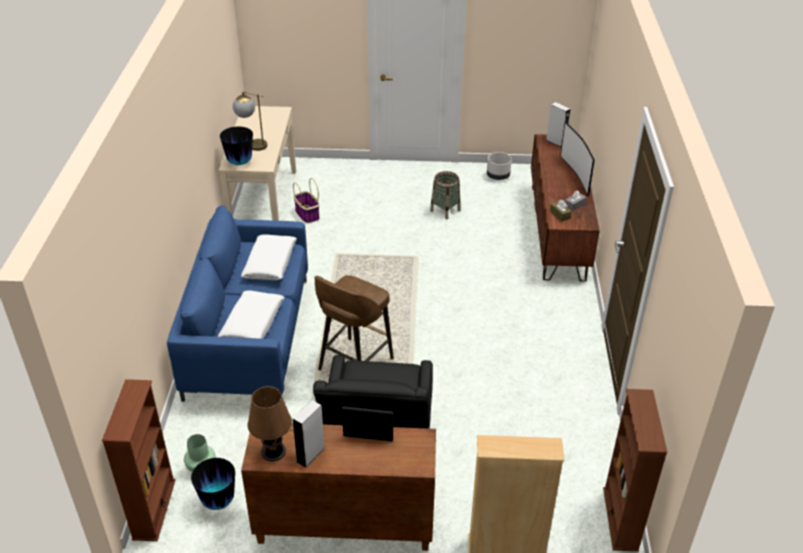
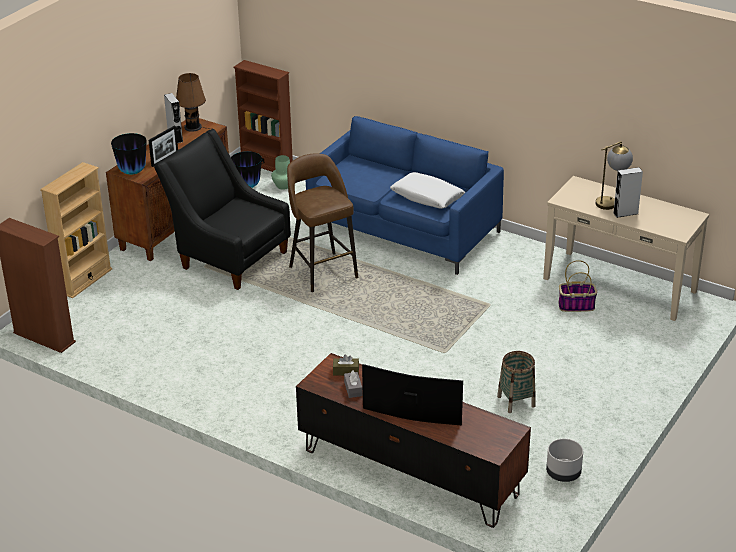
camera: 120 degrees right, 5 degrees down
white pillow [218,290,285,339] -> none
vase [220,126,253,165] -> vase moved to [111,133,147,174]
grey speaker [546,102,570,147] -> grey speaker moved to [613,167,643,218]

